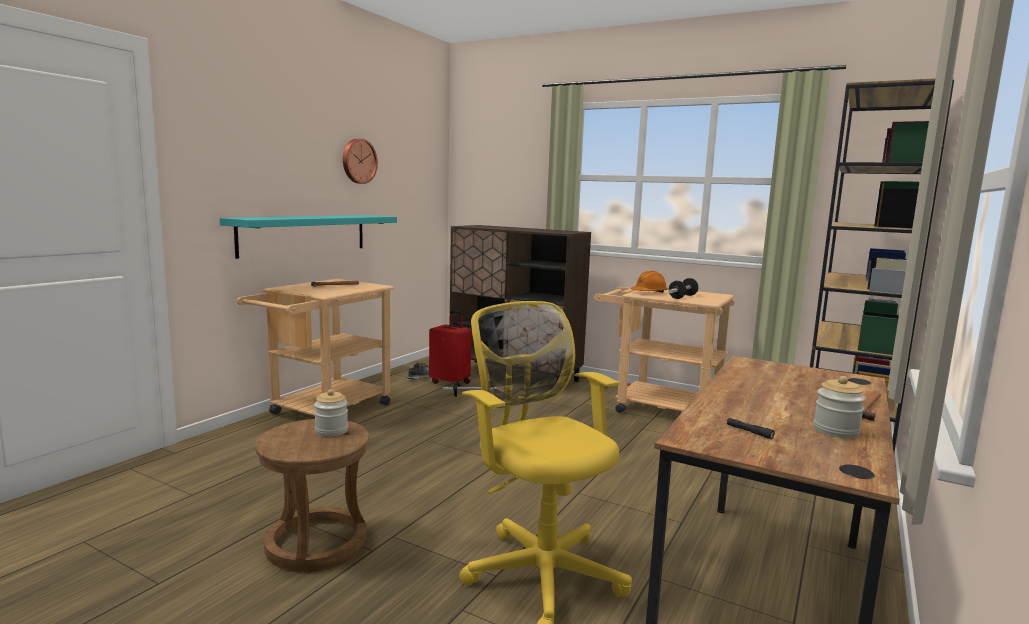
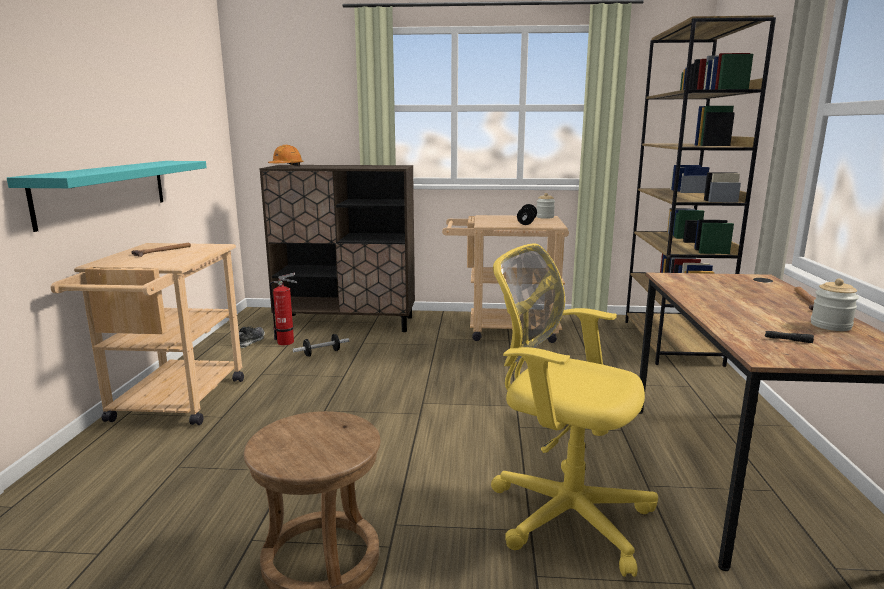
camera: 25 degrees left, 5 degrees up
jar [314,389,348,436] -> jar moved to [536,193,555,219]
wall clock [343,139,378,184] -> none
red suitcase [429,310,471,387] -> fire extinguisher [270,272,297,345]
orange hard hat [631,271,668,293] -> orange hard hat moved to [268,145,304,166]

